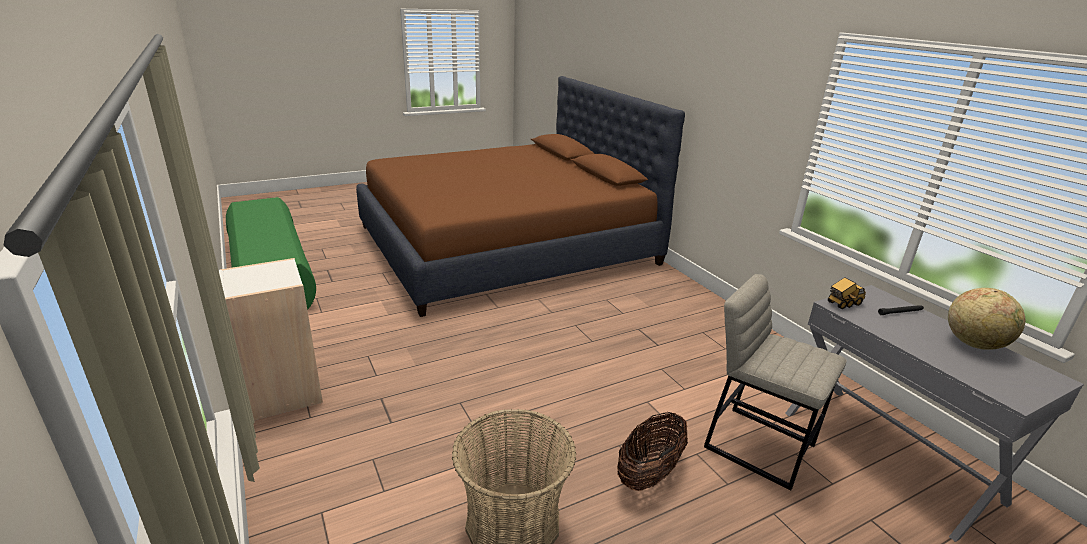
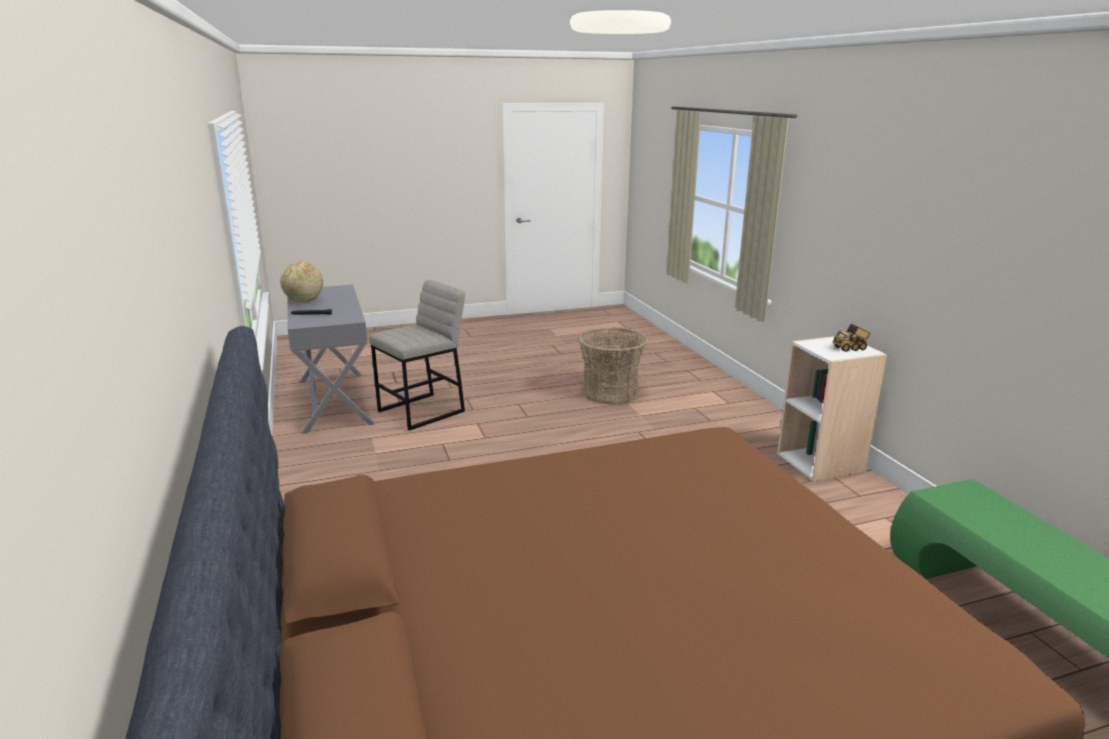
camera: 170 degrees left, 5 degrees down
basket [617,412,688,491] -> none
grey chair [704,274,847,491] -> grey chair turned 90 degrees counterclockwise [369,280,465,431]
toy truck [828,277,866,309] -> toy truck moved to [833,324,871,352]

